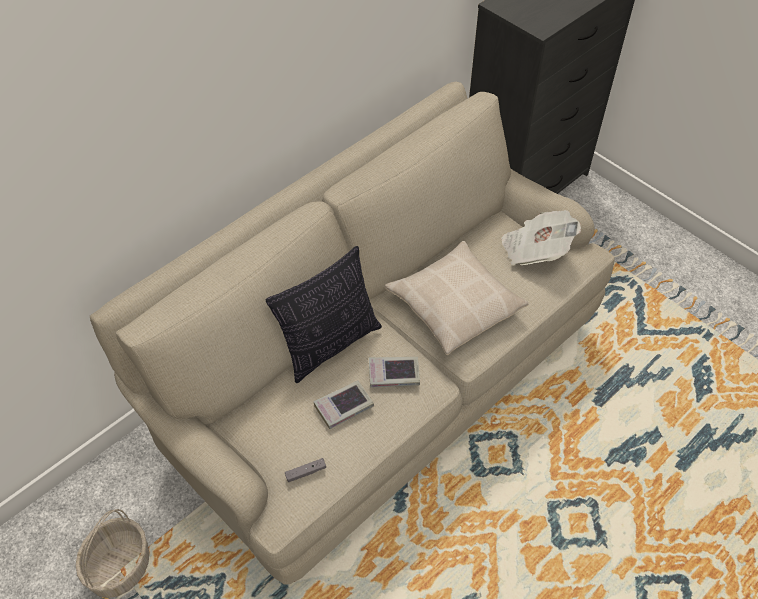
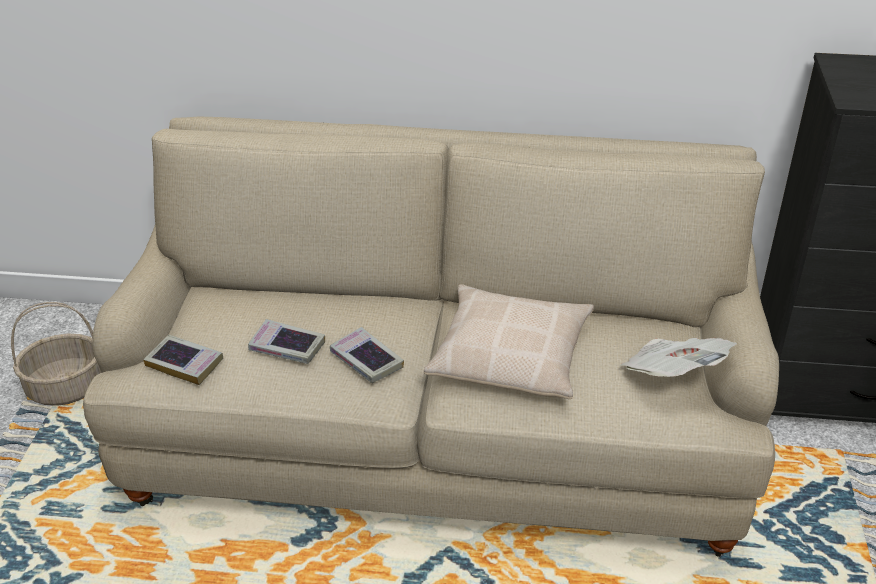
camera: 50 degrees right, 15 degrees down
pillow [266,246,382,383] -> none
grey game controller [285,458,326,482] -> book [143,335,223,385]

